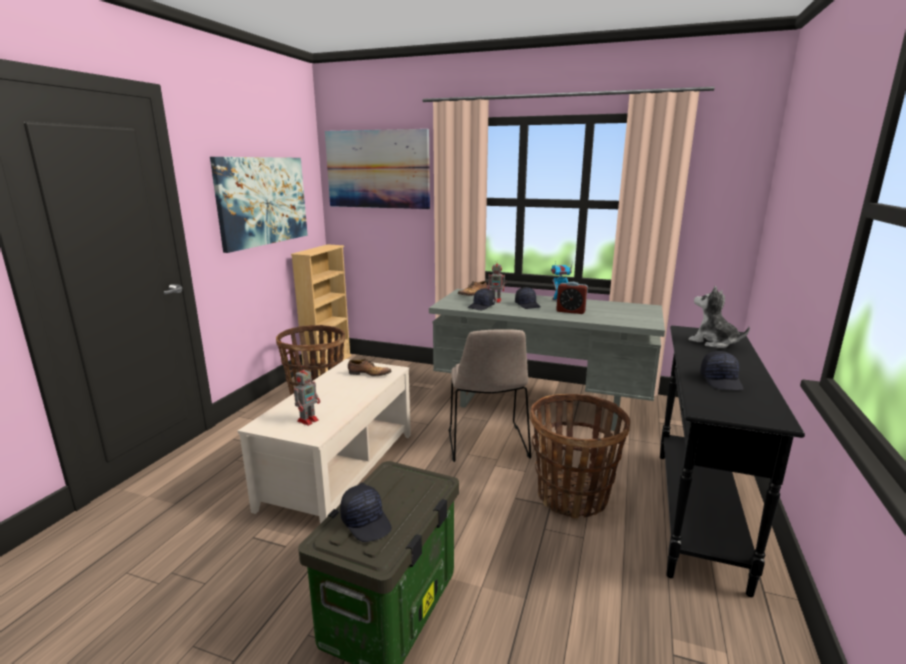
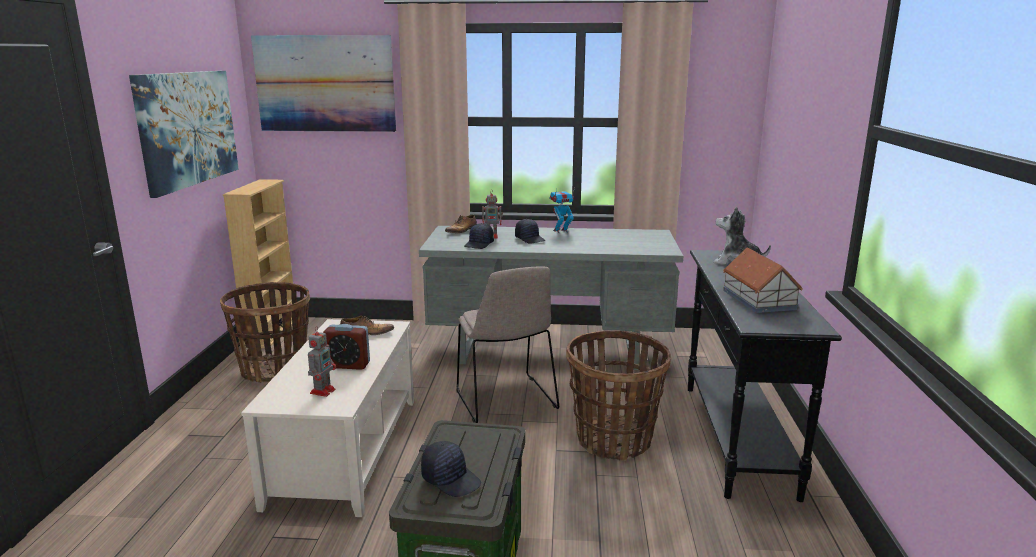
camera: 15 degrees left, 0 degrees up
alarm clock [556,282,588,314] -> alarm clock moved to [323,324,370,370]
black cap [700,351,744,390] -> toy house [723,247,803,313]

